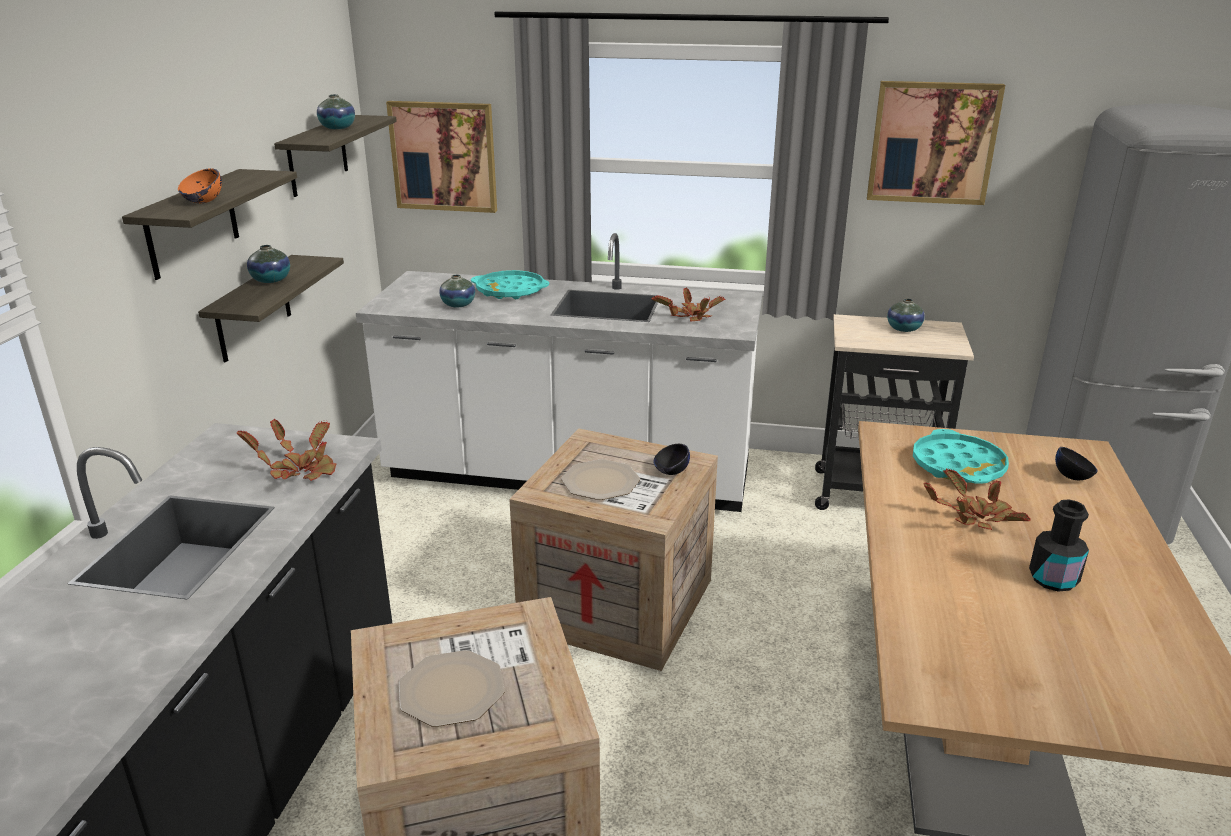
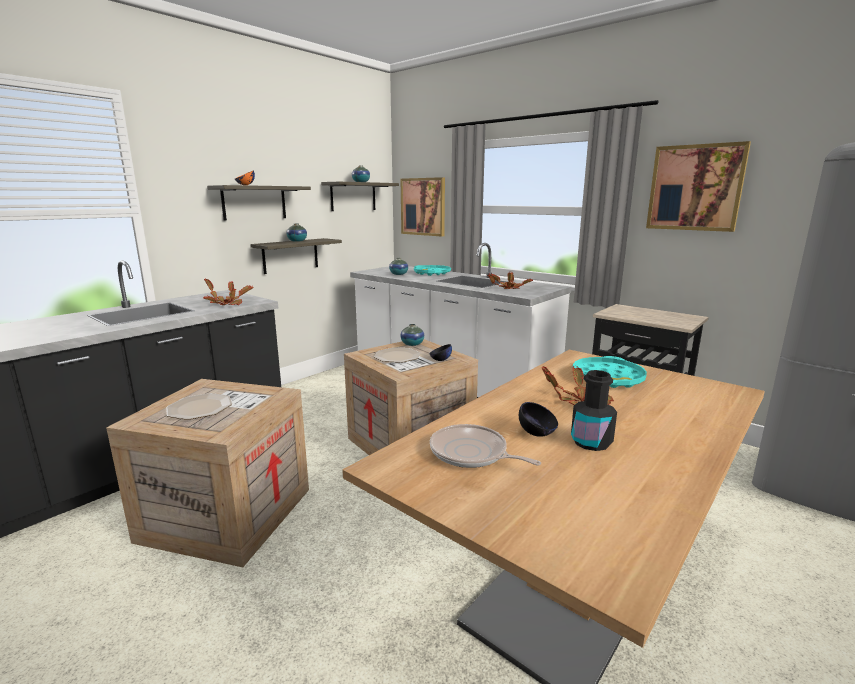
camera: 30 degrees right, 10 degrees down
vase [887,299,925,332] -> vase moved to [400,324,424,346]
black bowl [1055,447,1098,480] -> black bowl moved to [519,402,558,437]
none -> frying pan [430,424,541,468]

